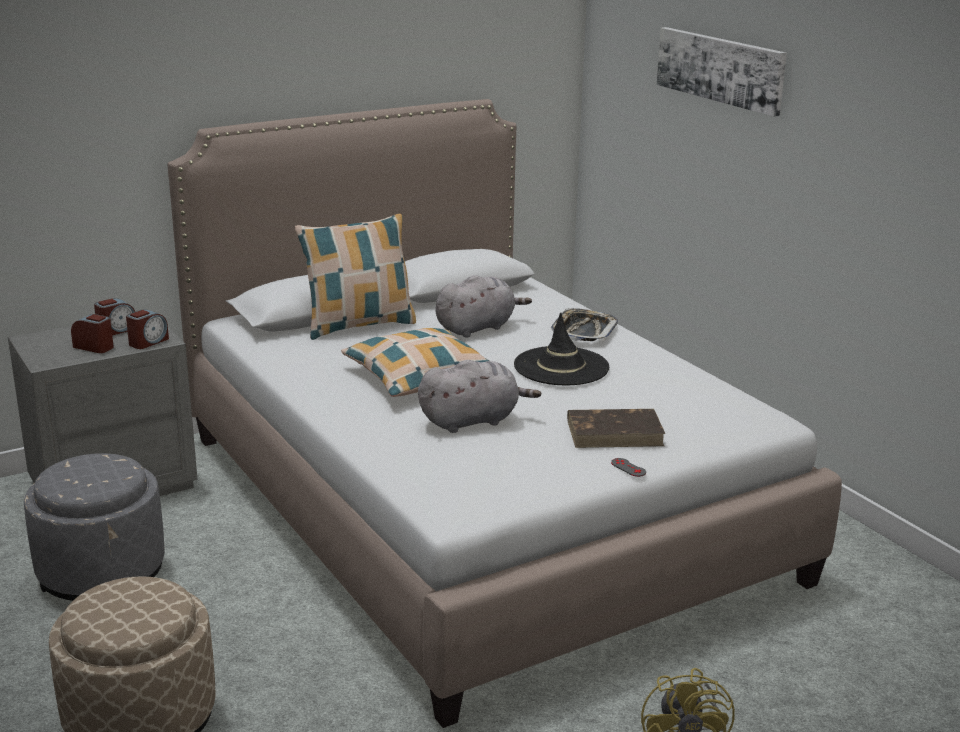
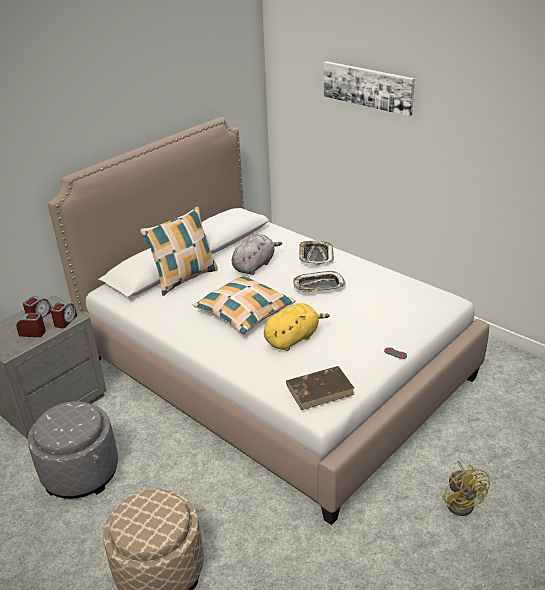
camera: 15 degrees left, 10 degrees up
grey plush toy [418,360,541,433] -> yellow plush toy [264,303,330,351]
black hat [514,312,609,385] -> tray [293,271,346,293]
brown book [567,409,665,448] -> brown book moved to [286,366,354,410]

